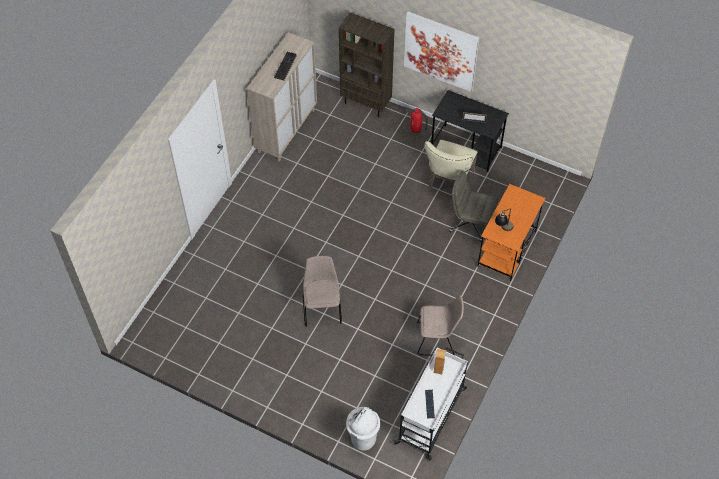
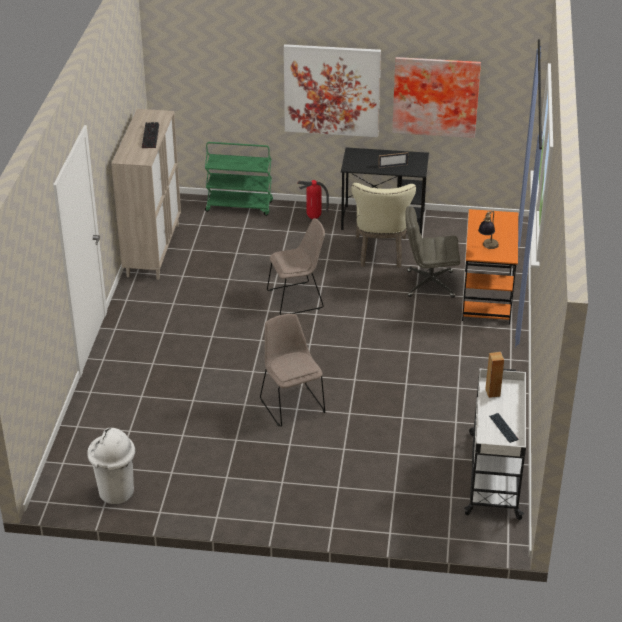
camera: 20 degrees left, 20 degrees down
brown bookcase [339,12,394,117] -> green cart [205,142,273,216]
white trash can [346,407,380,451] -> white trash can moved to [87,428,135,504]
beige chair [417,295,464,356] -> beige chair moved to [267,218,325,315]
none -> picture [392,57,481,138]

